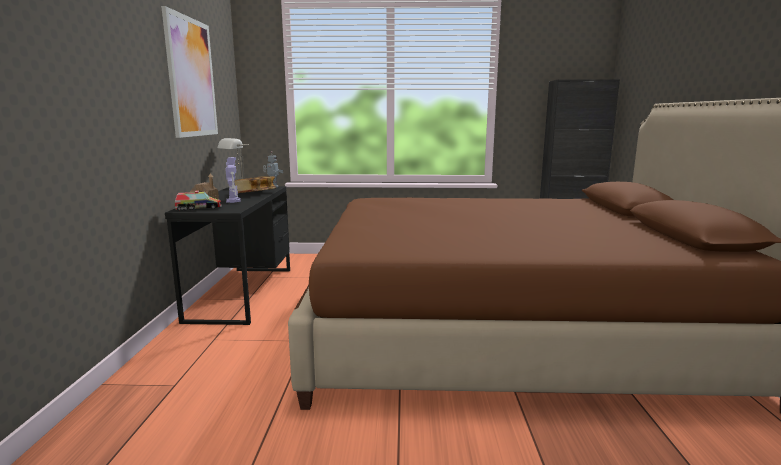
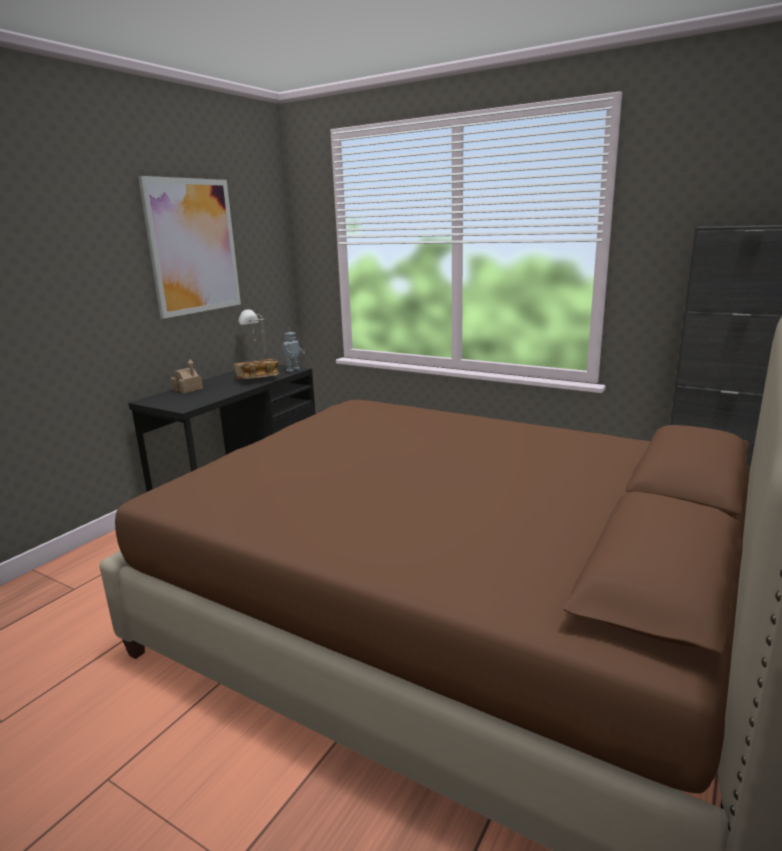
camera: 30 degrees right, 5 degrees up
toy truck [175,191,222,211] -> none
toy robot [225,157,241,203] -> none

